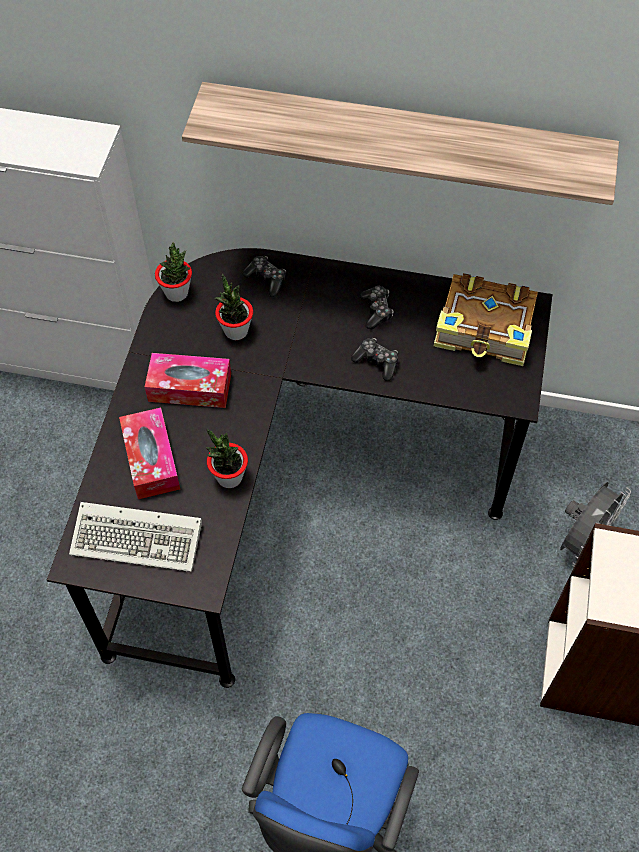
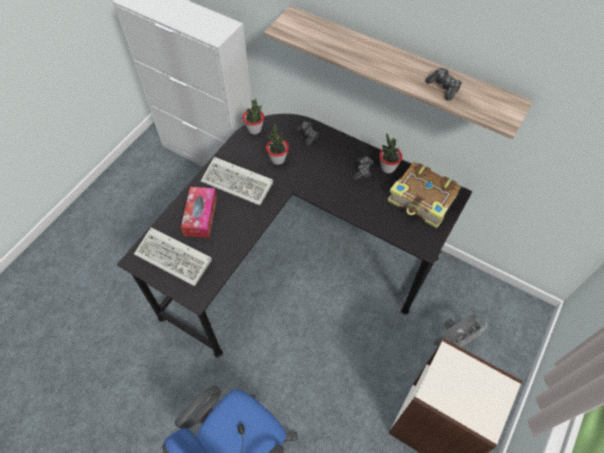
camera: 20 degrees right, 0 degrees up
tissue box [145,353,231,408] -> keyboard [201,157,273,205]
potted plant [206,429,248,488] -> potted plant moved to [379,133,402,173]
game controller [351,338,398,381] -> game controller moved to [425,68,462,101]

